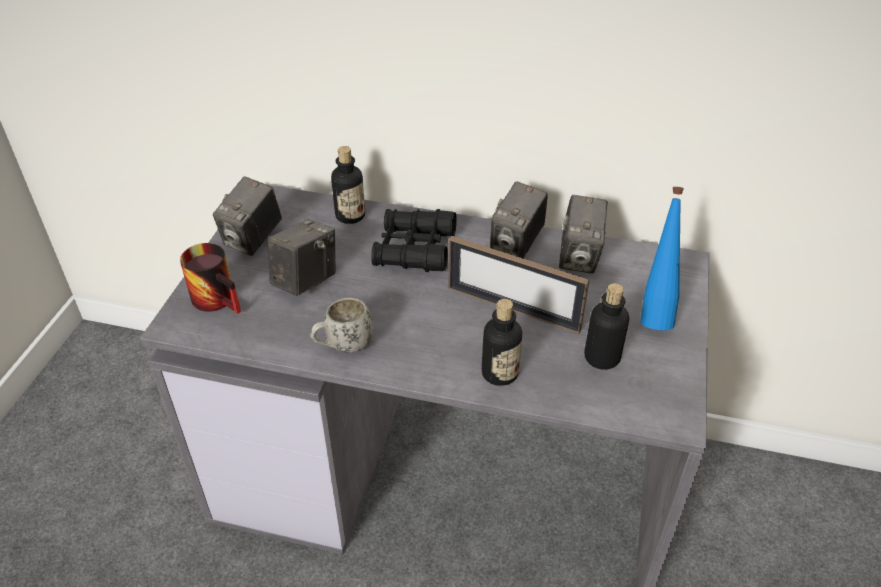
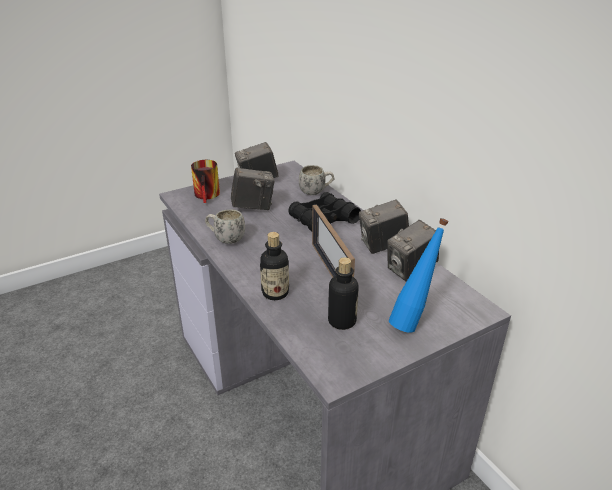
camera: 45 degrees right, 10 degrees down
bottle [331,146,365,224] -> white mug [299,165,334,195]

